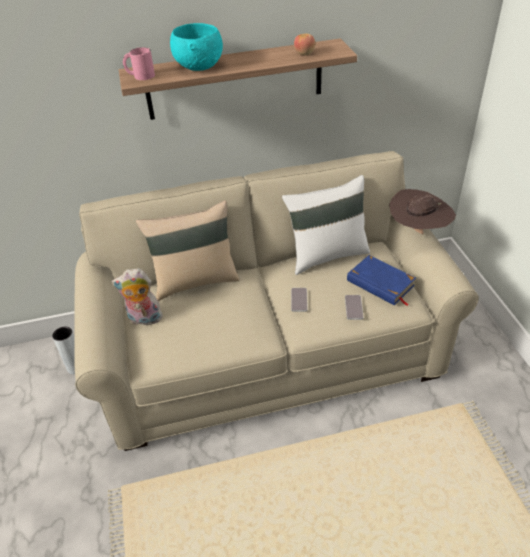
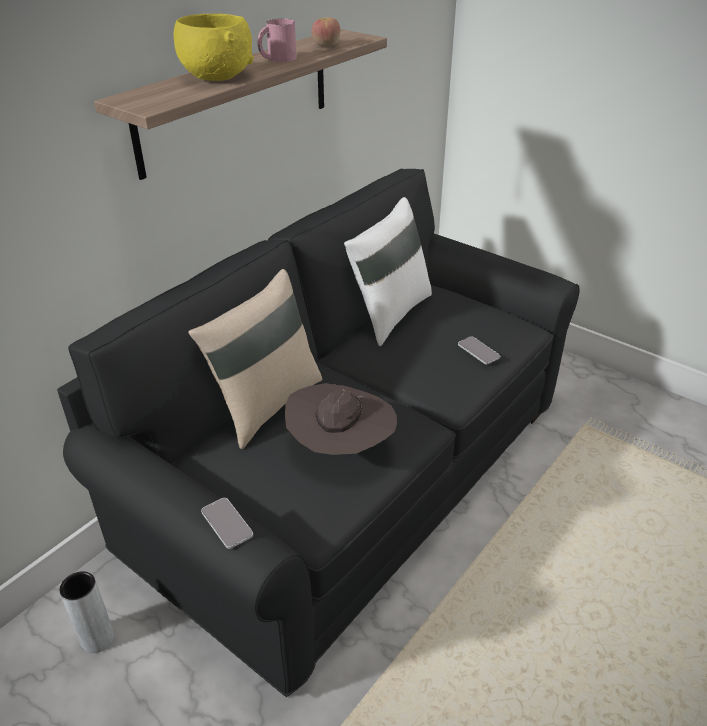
camera: 40 degrees left, 5 degrees down
beige sofa [74,151,479,451] -> black sofa [57,168,580,697]
plush toy [112,268,164,325] -> none
pink mug [123,47,155,80] -> pink mug moved to [257,19,297,62]
turquoise bowl [170,23,223,71] -> yellow bowl [173,14,254,81]
phone [291,288,308,312] -> phone moved to [201,498,253,549]
blue book [347,255,416,306] -> none
brown hat [389,189,456,235] -> brown hat moved to [285,383,397,455]

